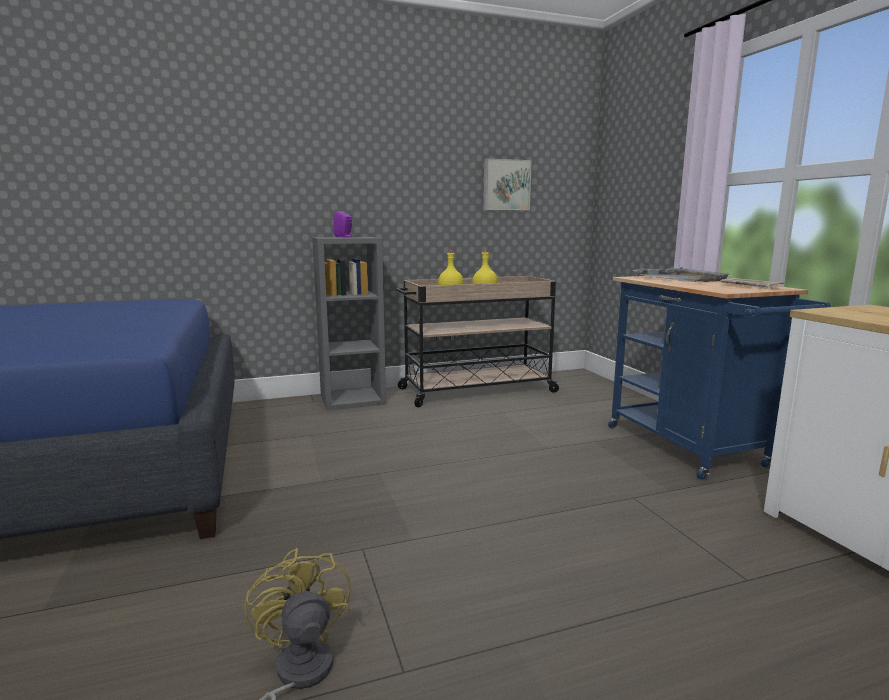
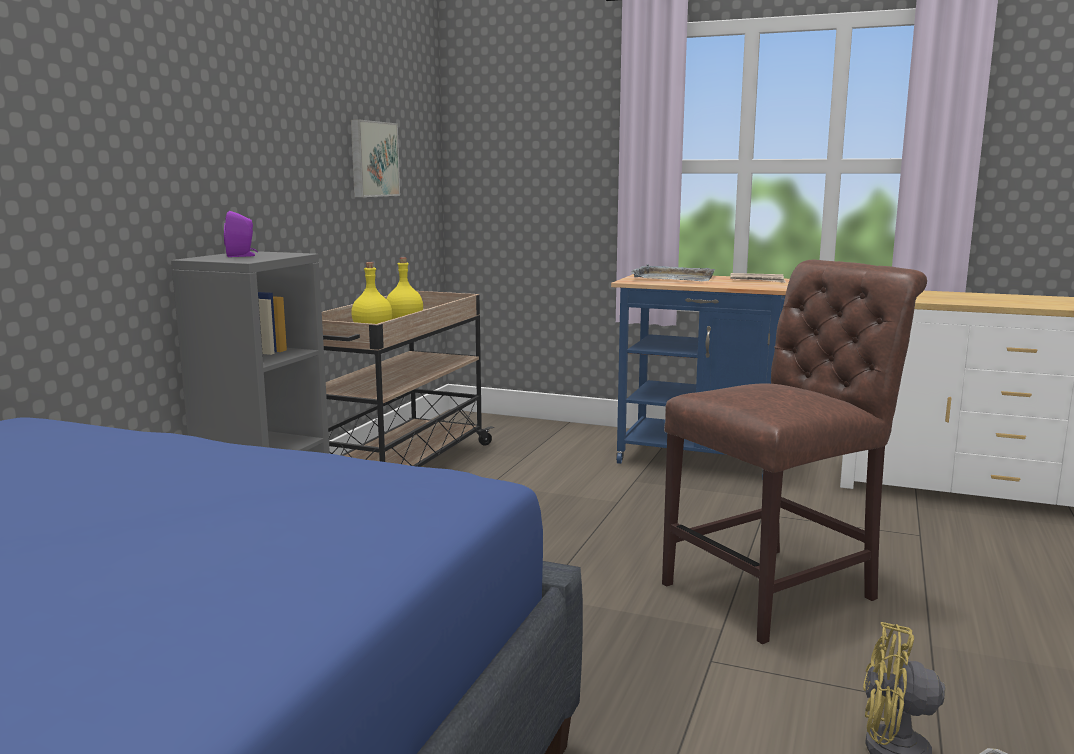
camera: 50 degrees left, 0 degrees up
none -> brown chair [662,260,927,644]

